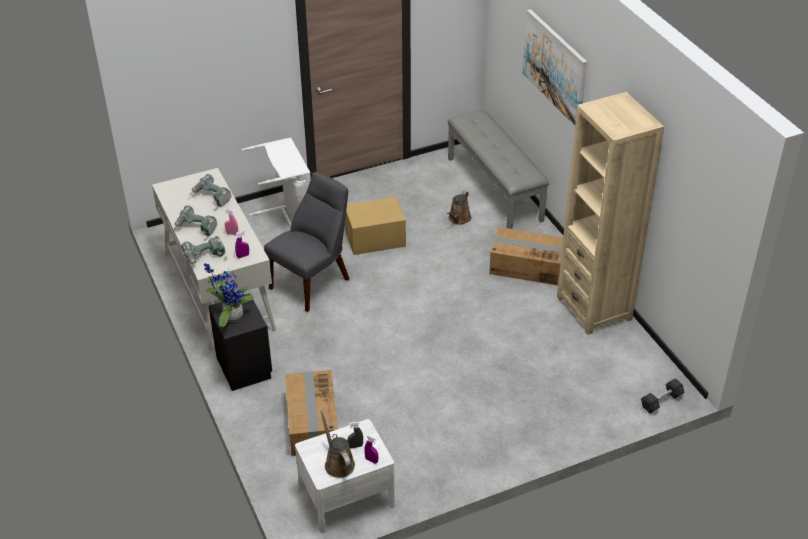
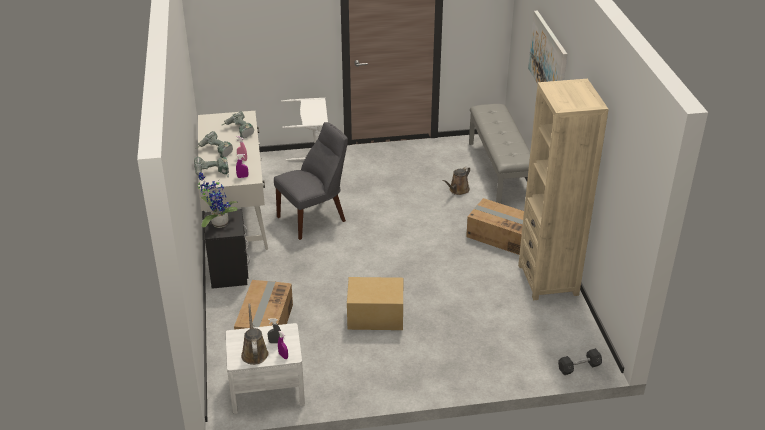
camera: 15 degrees right, 5 degrees down
cardboard box [345,197,406,255] -> cardboard box moved to [347,277,403,330]

